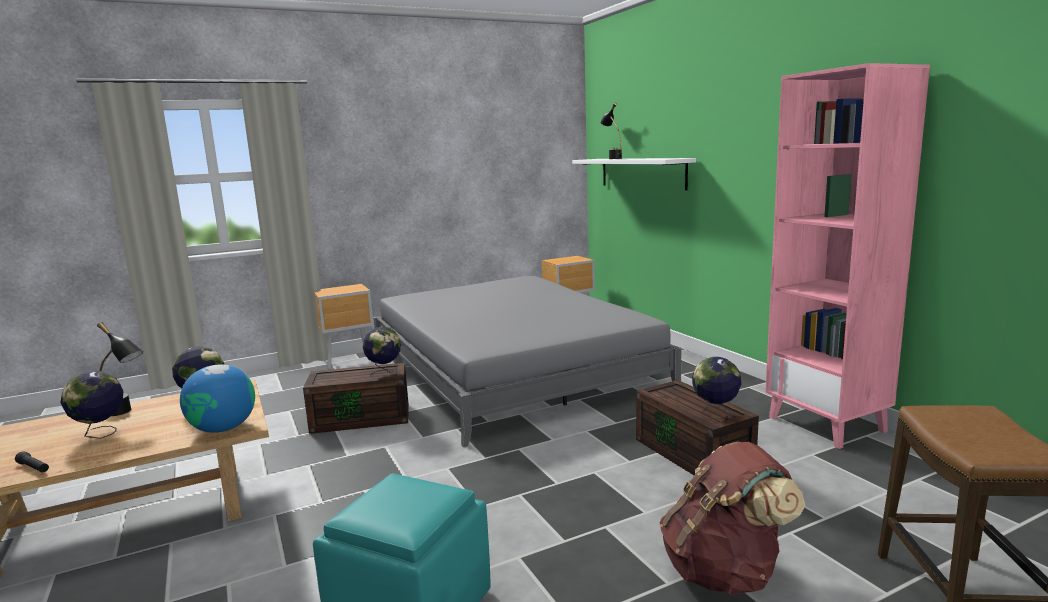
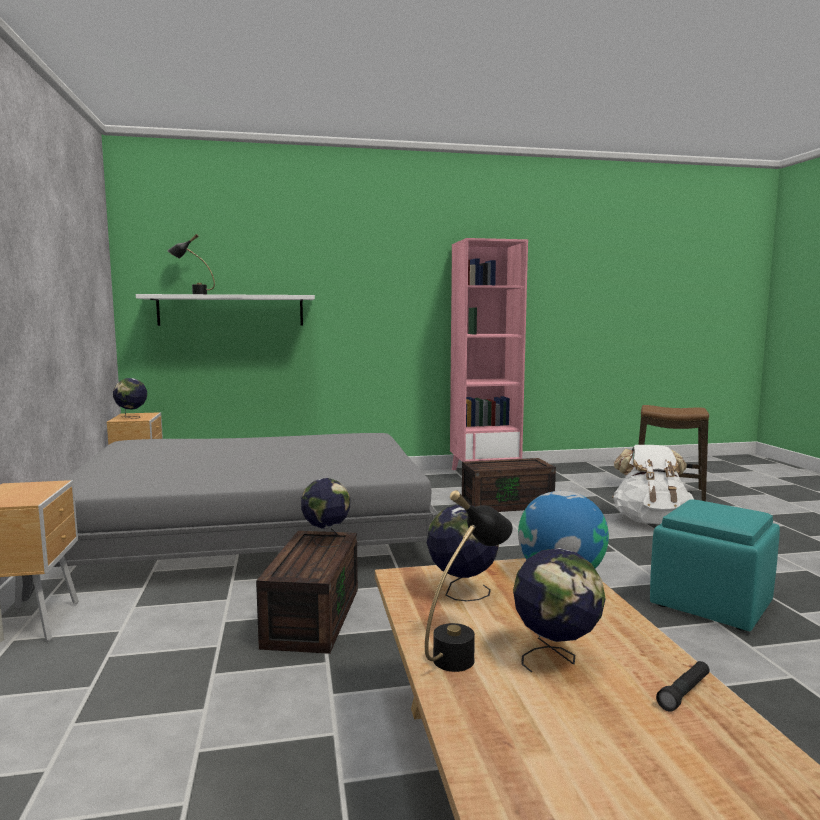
camera: 75 degrees left, 5 degrees down
brown backpack [659,442,806,595] -> white backpack [612,445,694,524]
globe [692,357,742,419] -> globe moved to [113,378,147,419]

